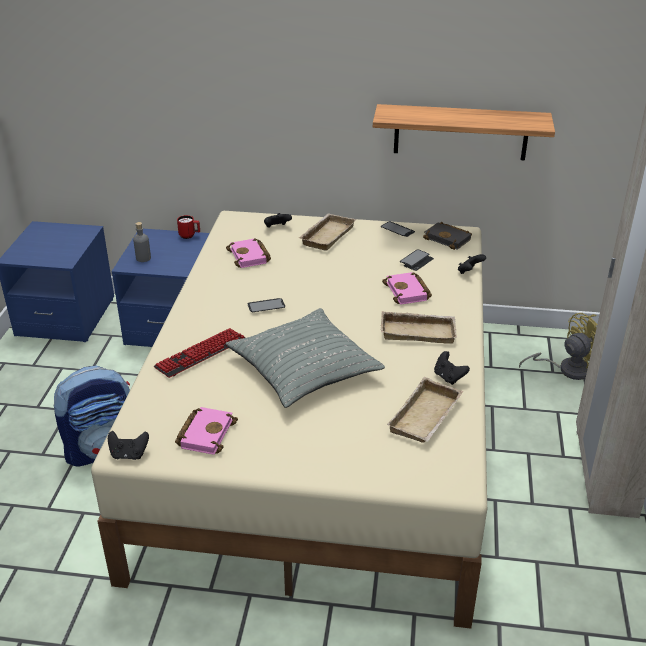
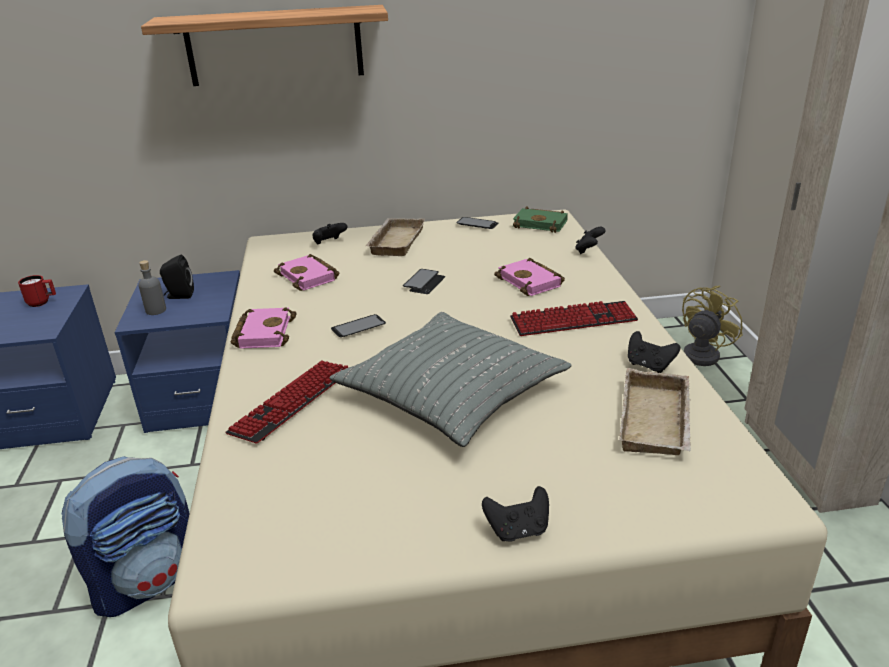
camera: 15 degrees left, 5 degrees down
black game controller [108,431,149,460] -> black game controller moved to [482,486,549,541]
pink book [175,407,238,455] -> pink book moved to [231,307,297,349]
red mug [177,215,200,239] -> red mug moved to [18,275,56,307]
shelf [373,104,555,161] -> shelf moved to [141,5,388,86]
beige tray [380,311,457,344] -> keyboard [510,301,638,336]
phone [400,249,434,271] -> phone moved to [403,269,445,294]
black book [423,222,472,250] -> green book [513,207,568,233]
none -> black speaker [160,255,194,299]

